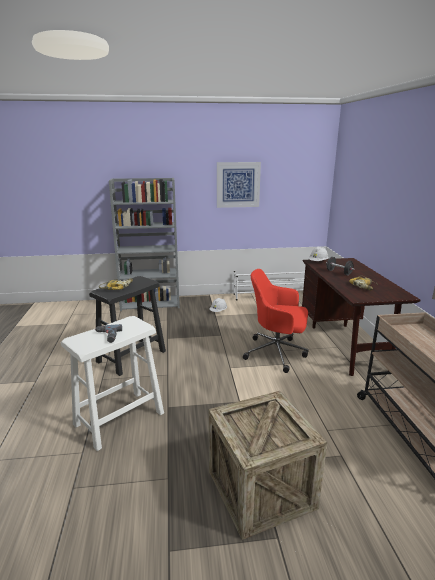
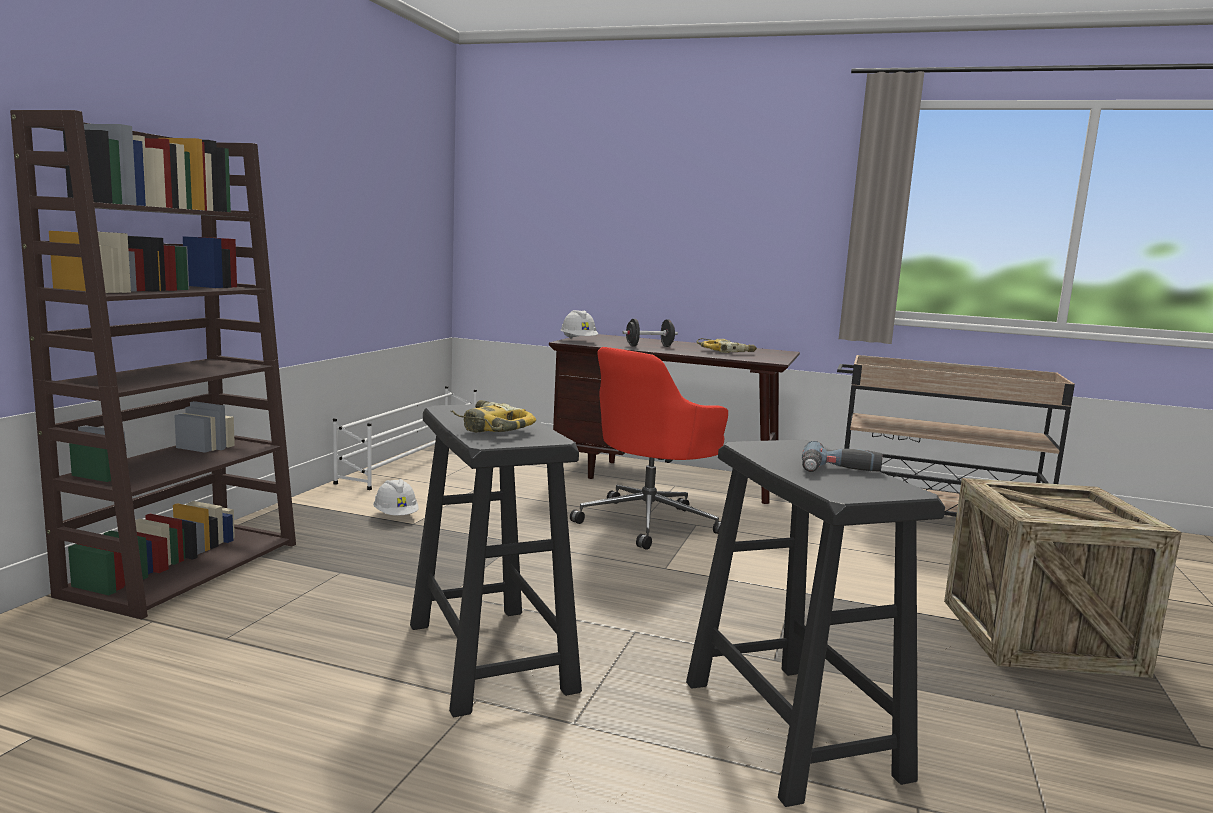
camera: 65 degrees left, 10 degrees down
white stool [61,316,164,451] -> black stool [686,440,945,807]
grey bookcase [109,178,180,311] -> brown bookcase [10,110,296,619]
picture [217,162,261,208] -> none

